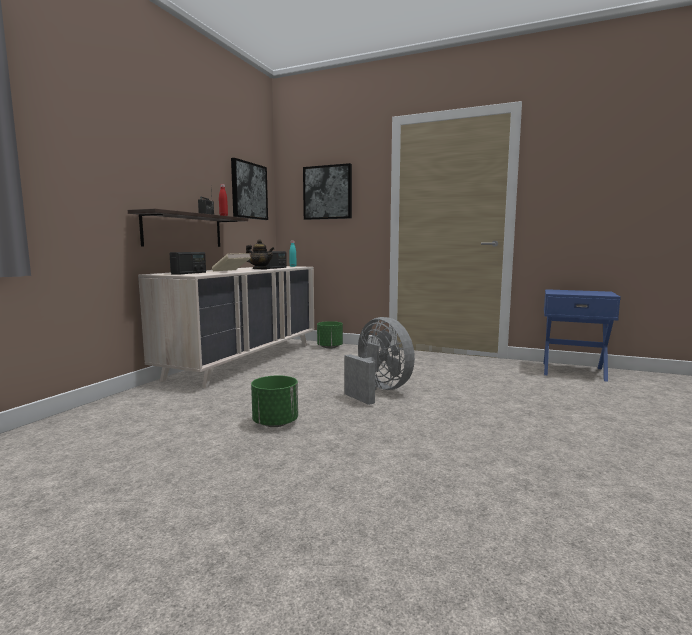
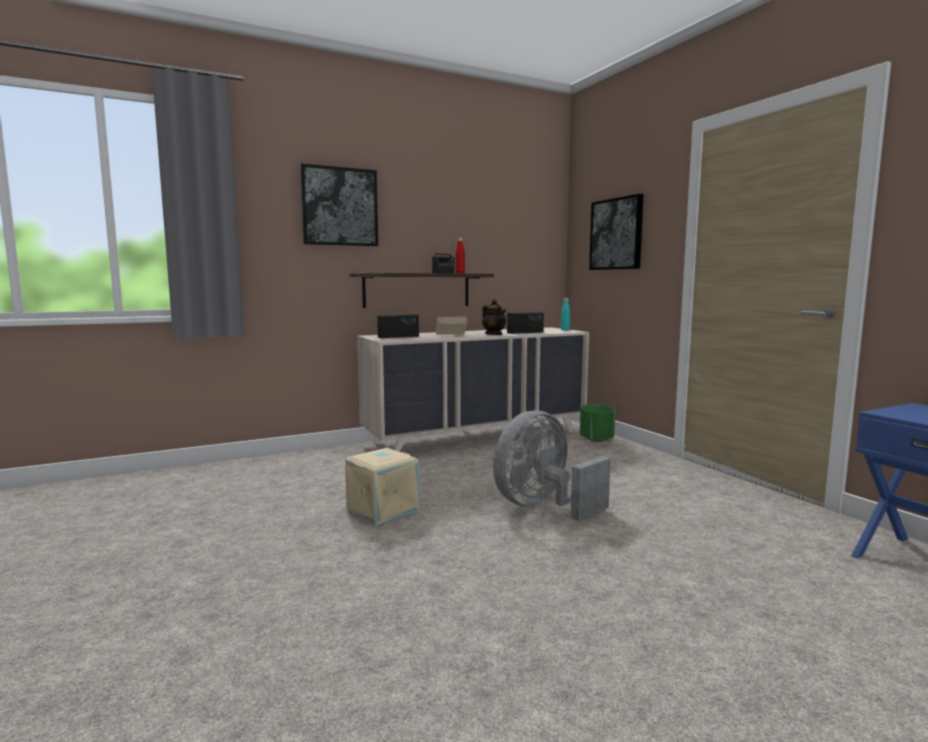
camera: 40 degrees right, 0 degrees up
picture [231,158,268,220] -> picture moved to [300,164,378,247]
green planter [251,376,298,427] -> beige storage box [345,448,420,525]
grey fan [344,317,415,405] -> grey fan turned 135 degrees counterclockwise [493,410,611,521]

